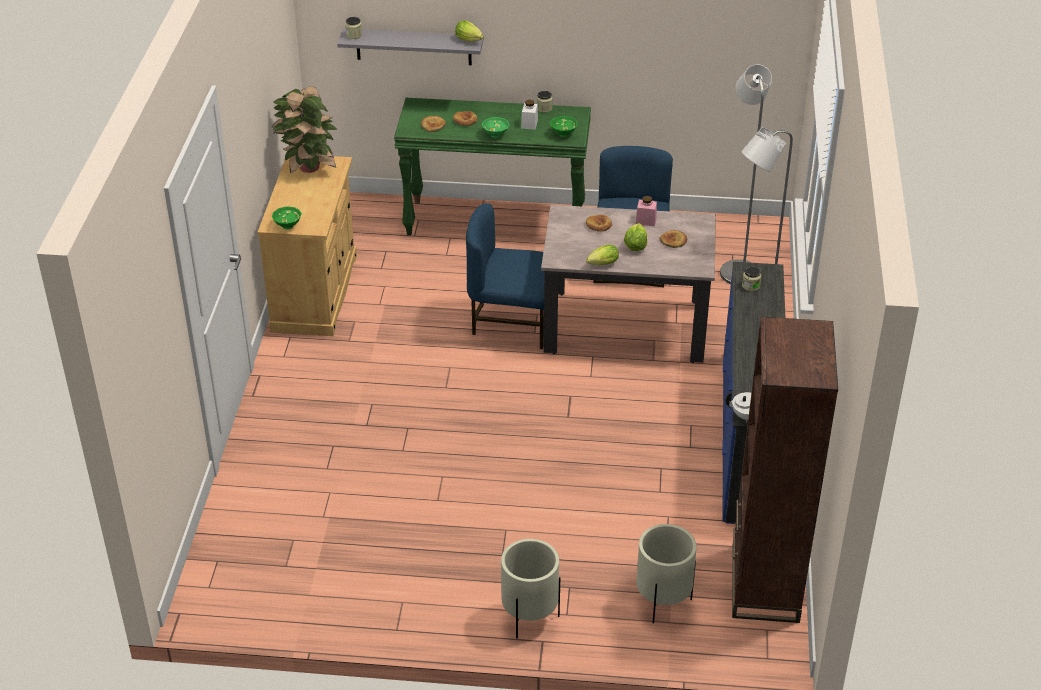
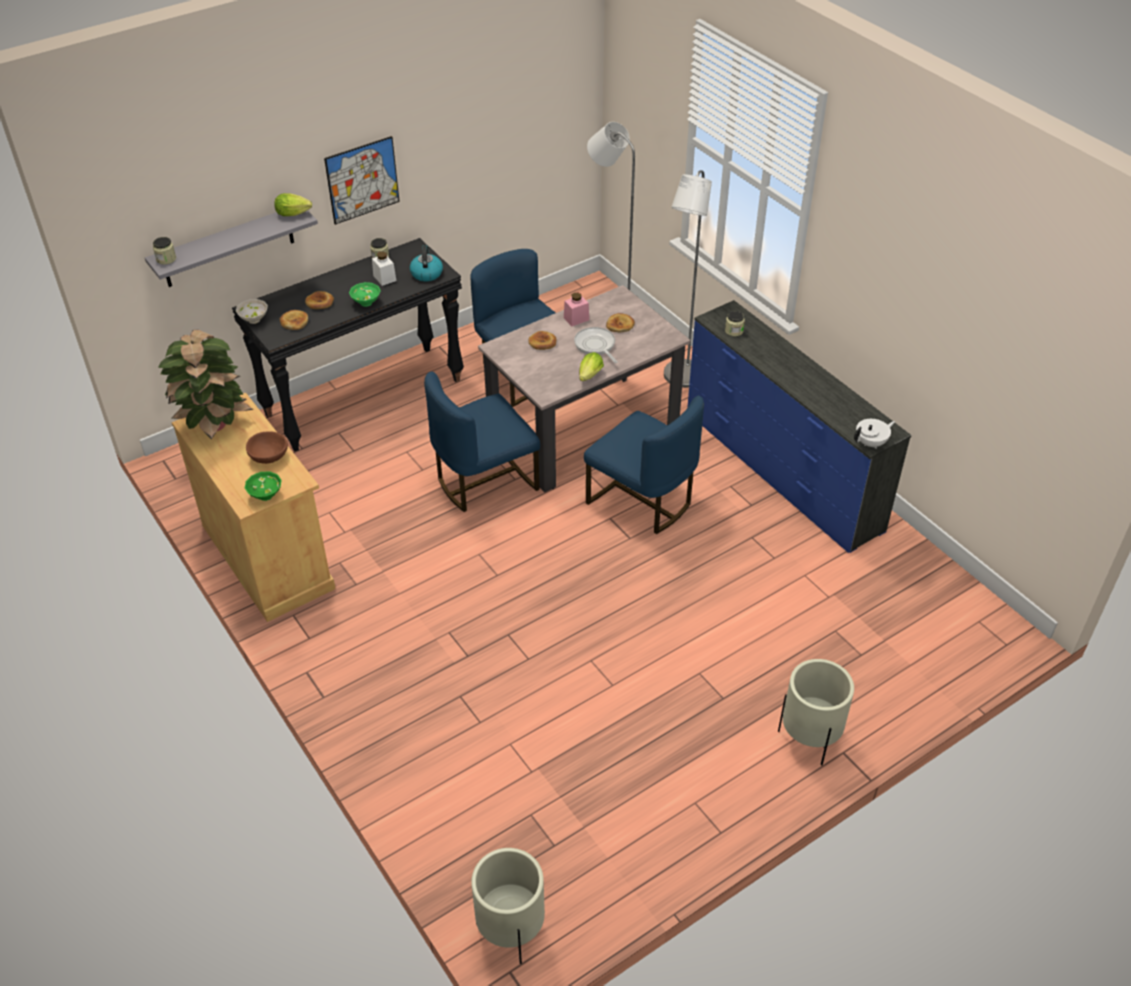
camera: 40 degrees left, 5 degrees up
green console table [394,98,591,236] -> black console table [232,238,464,452]
green bowl [550,116,578,137] -> kettle [410,245,443,281]
lettuce [624,223,647,251] -> frying pan [574,327,618,363]
beige planter [636,524,697,624] -> beige planter moved to [471,848,545,964]
brown bookcase [732,317,838,623] -> none
none -> white bowl [236,299,268,324]
none -> brown bowl [246,431,288,464]
none -> picture [324,136,400,225]
none -> blue chair [584,396,704,534]

